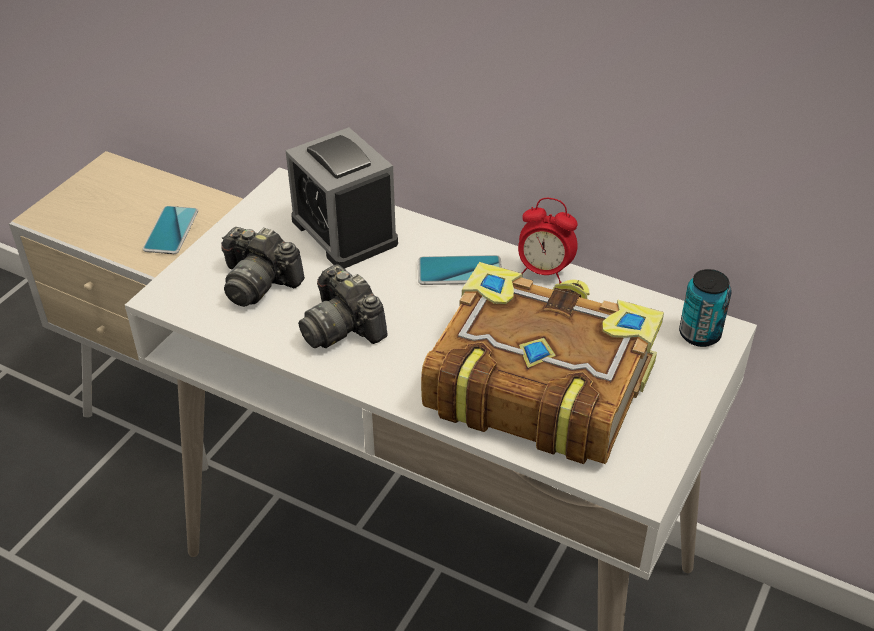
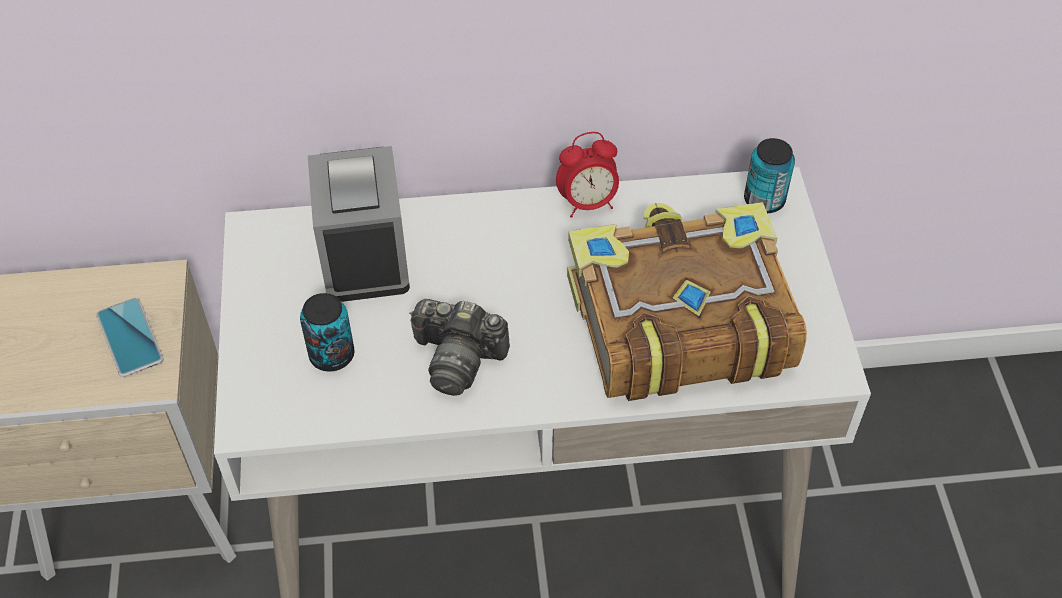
camera: 35 degrees left, 10 degrees up
camera [221,227,305,307] -> can [300,293,355,372]
alarm clock [286,127,398,269] -> alarm clock turned 60 degrees clockwise [308,146,410,302]
phone [418,255,502,285] -> none

